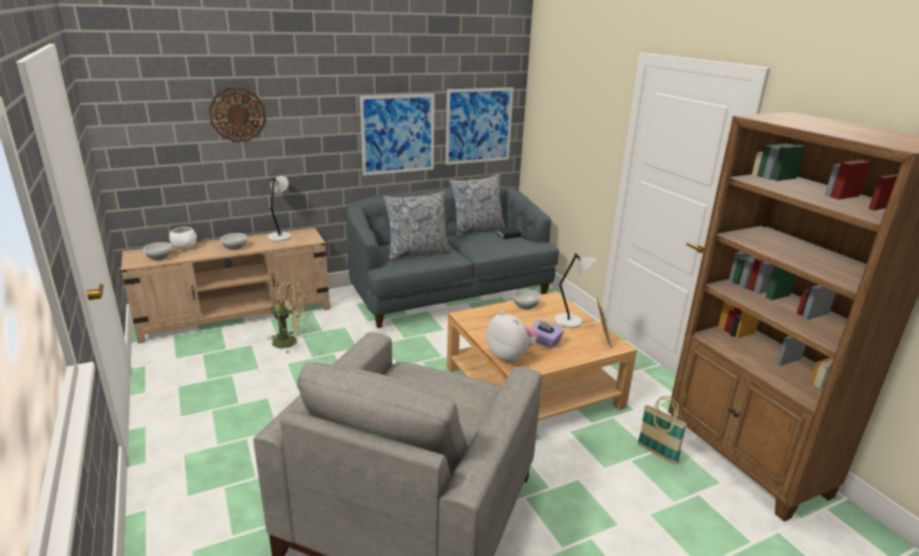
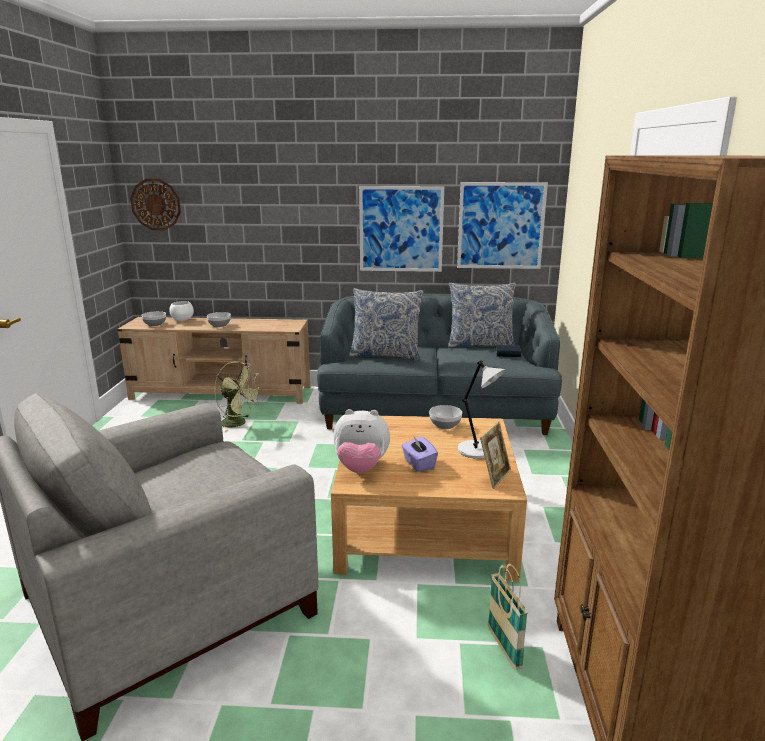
camera: 30 degrees right, 5 degrees down
wall clock [209,87,266,142] -> wall clock moved to [130,179,181,230]
grey table lamp [267,176,292,241] -> none
plush toy [486,311,538,363] -> plush toy turned 105 degrees clockwise [334,409,390,473]

